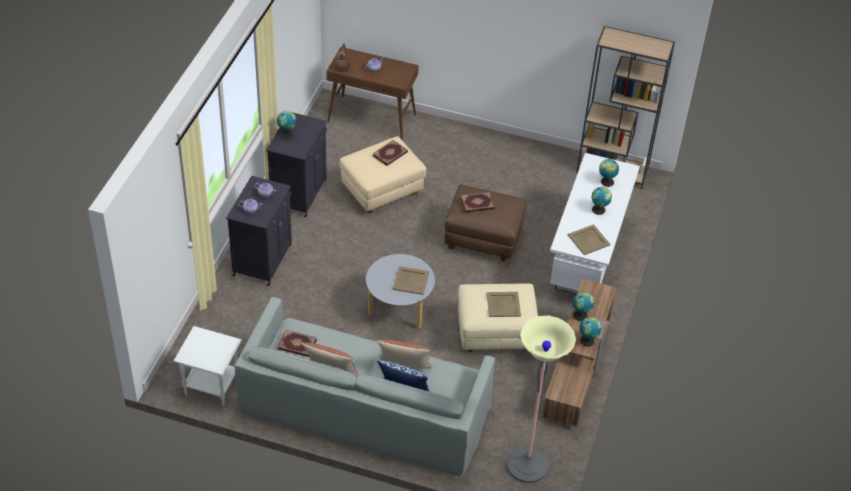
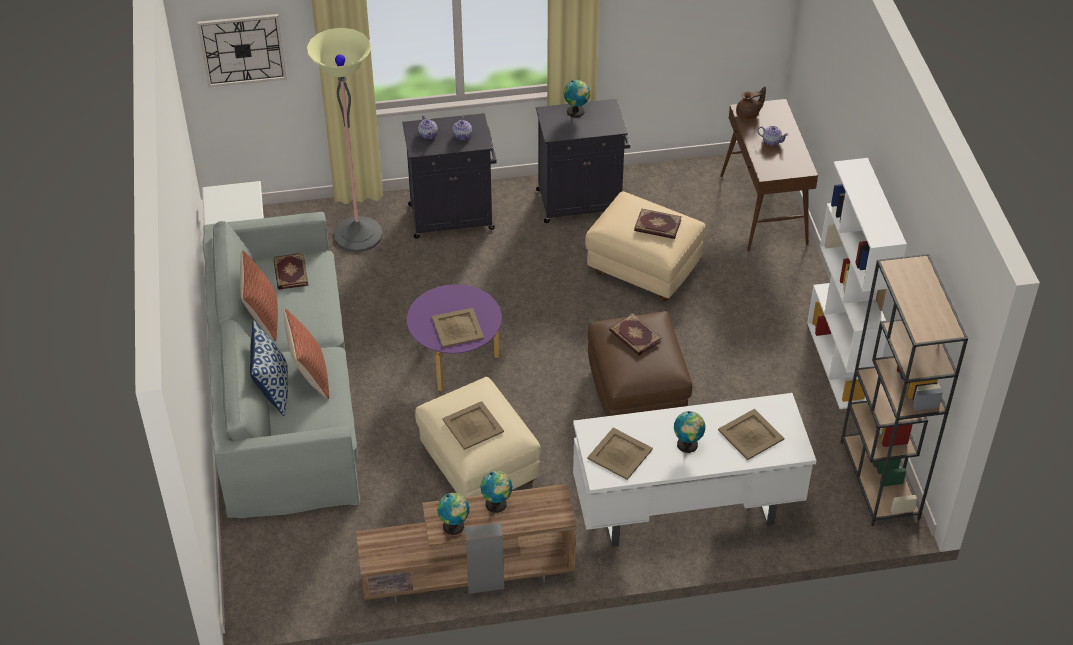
camera: 65 degrees right, 0 degrees up
grey coffee table [366,254,435,329] -> purple coffee table [407,284,502,392]
floor lamp [507,316,576,483] -> floor lamp moved to [306,28,383,252]
globe [599,159,619,187] -> beige tray [718,409,784,460]
none -> wall clock [197,14,287,87]
none -> white bookcase [807,158,907,409]

